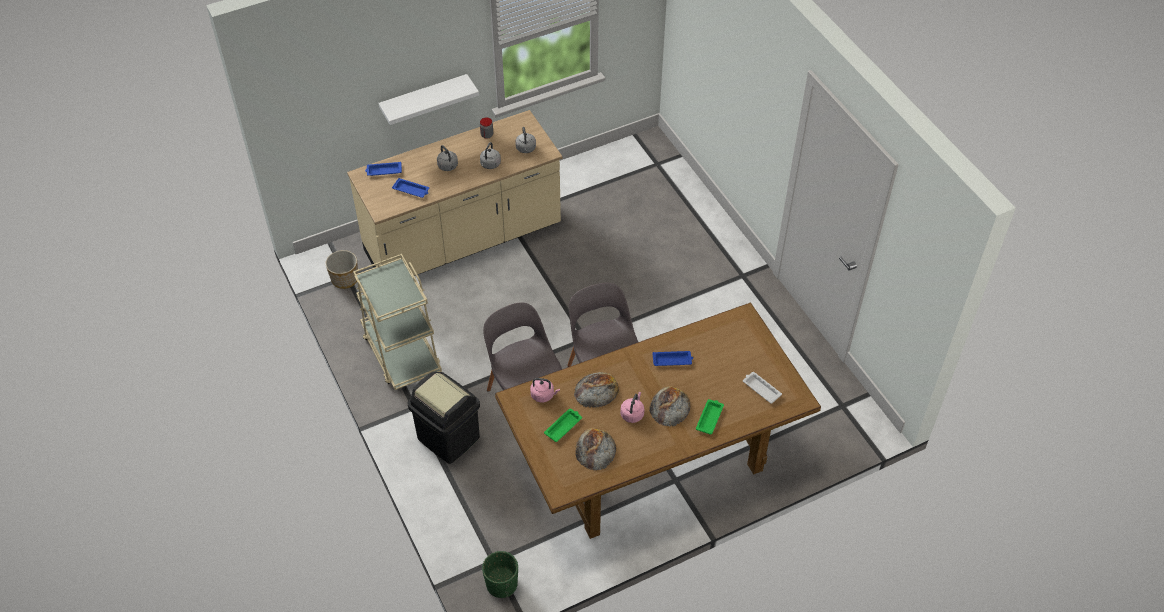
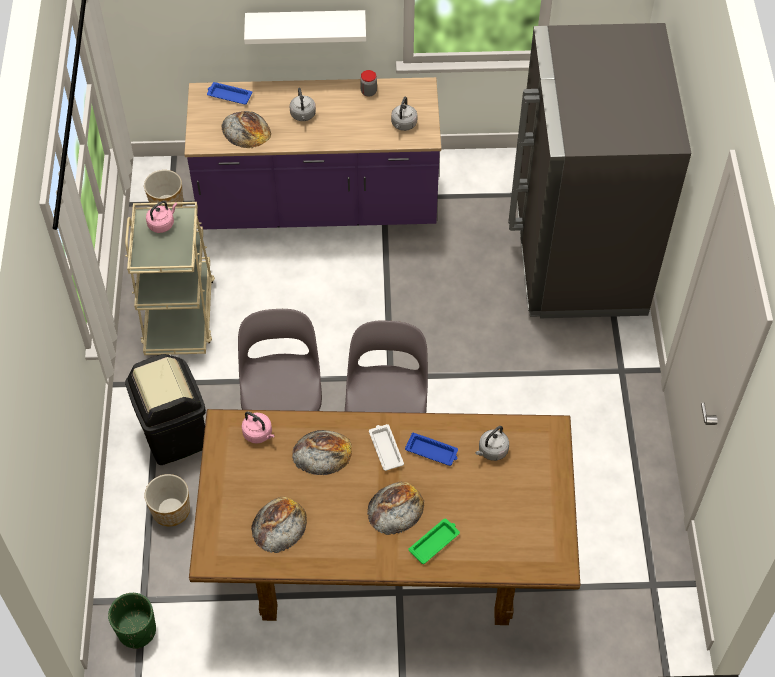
camera: 25 degrees right, 5 degrees up
beige counter [347,110,562,276] -> purple counter [184,77,441,229]
blue tray [392,178,429,198] -> bread [221,111,271,148]
grey kettle [480,142,501,169] -> grey kettle moved to [475,426,509,461]
green tray [544,409,582,442] -> none
pink kettle [620,392,644,423] -> pink kettle moved to [146,201,177,233]
white tray [743,372,782,404] -> white tray moved to [369,424,404,471]
none -> planter [144,474,190,526]
none -> grey fridge [508,23,691,318]

